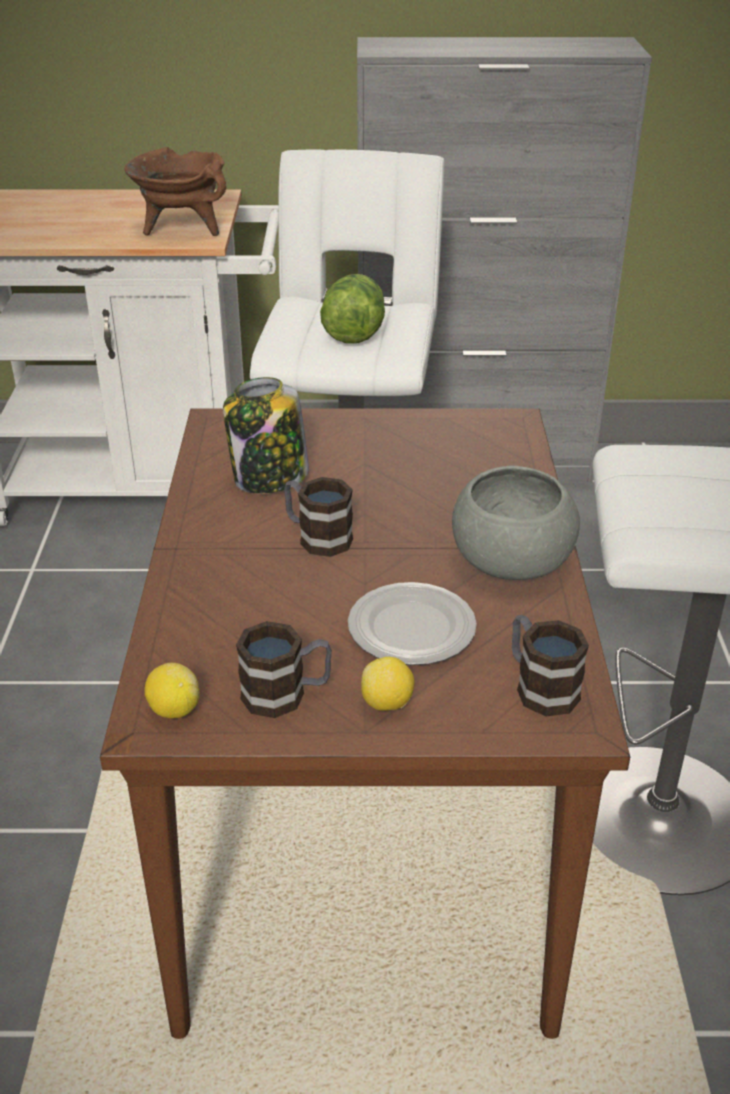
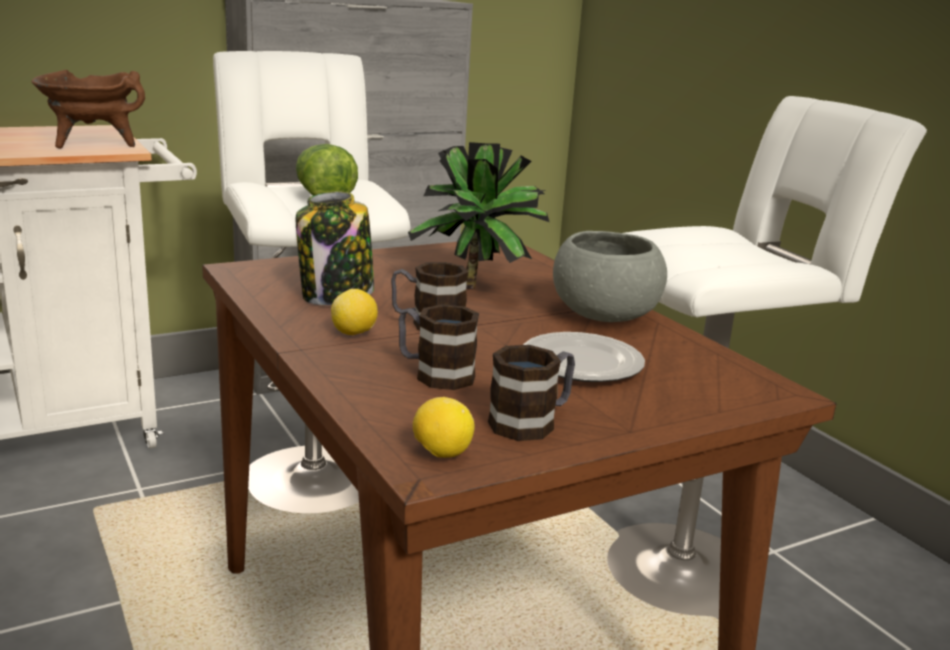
camera: 30 degrees left, 15 degrees down
lemon [361,657,415,711] -> lemon moved to [331,289,378,335]
mug [512,615,589,716] -> mug moved to [399,304,479,390]
none -> potted plant [408,142,549,289]

